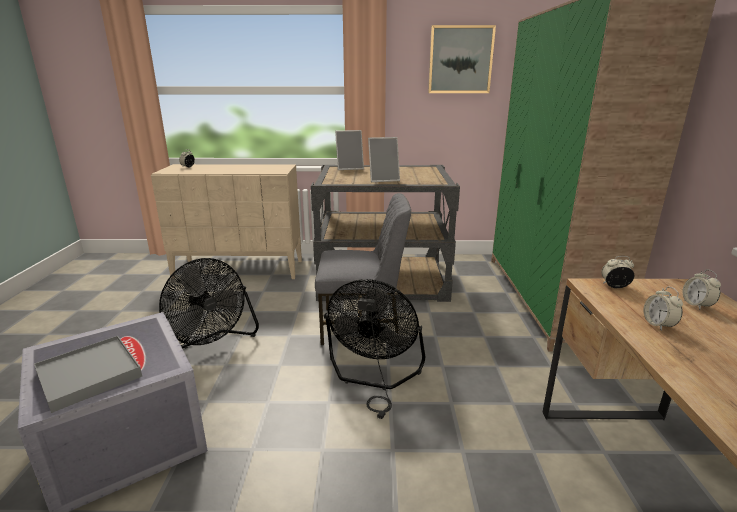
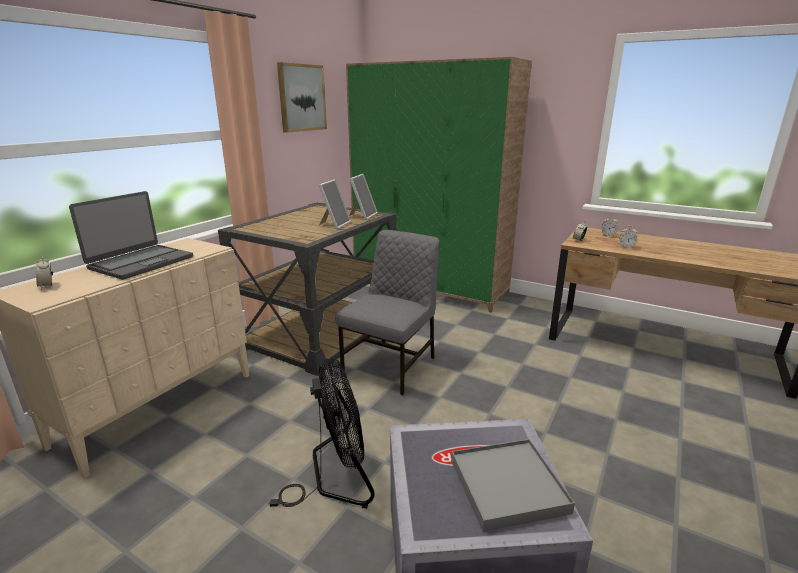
camera: 60 degrees left, 0 degrees up
black fan [324,279,425,419] -> none
picture frame [335,130,364,170] -> picture frame moved to [349,174,378,220]
none -> laptop [69,191,193,280]

